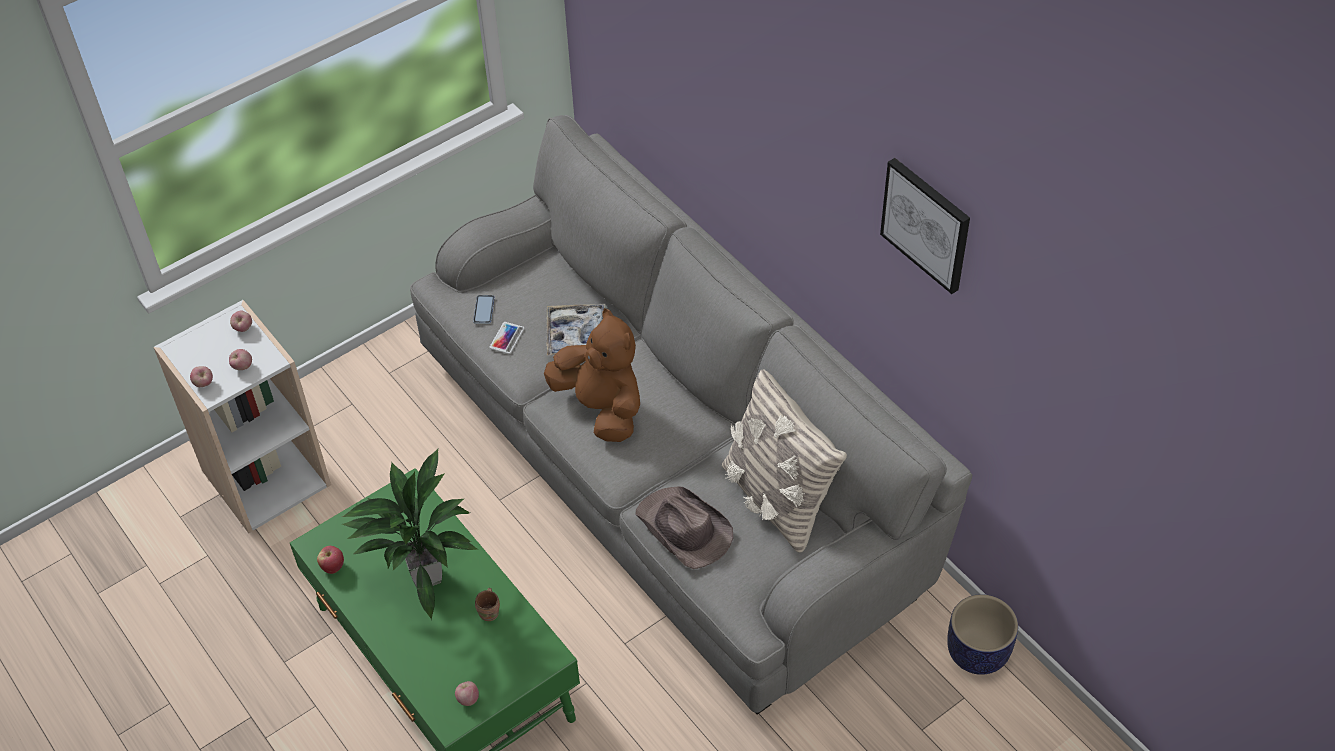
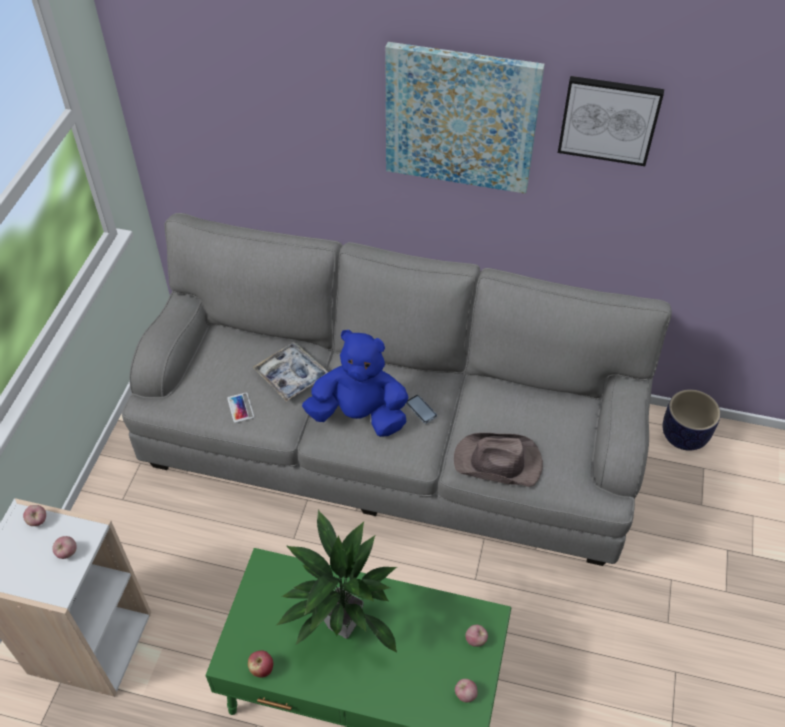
camera: 40 degrees left, 0 degrees up
apple [190,366,213,387] -> apple moved to [465,625,488,647]
phone [473,295,495,324] -> phone moved to [406,395,437,424]
brown mug [475,588,500,621] -> none
brown plush toy [544,308,640,442] -> blue plush toy [302,330,408,437]
beige pillow [722,369,847,553] -> none
none -> picture [385,42,545,194]

